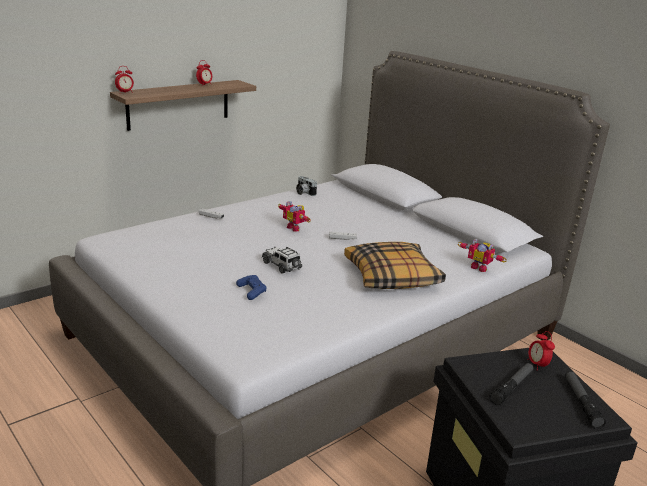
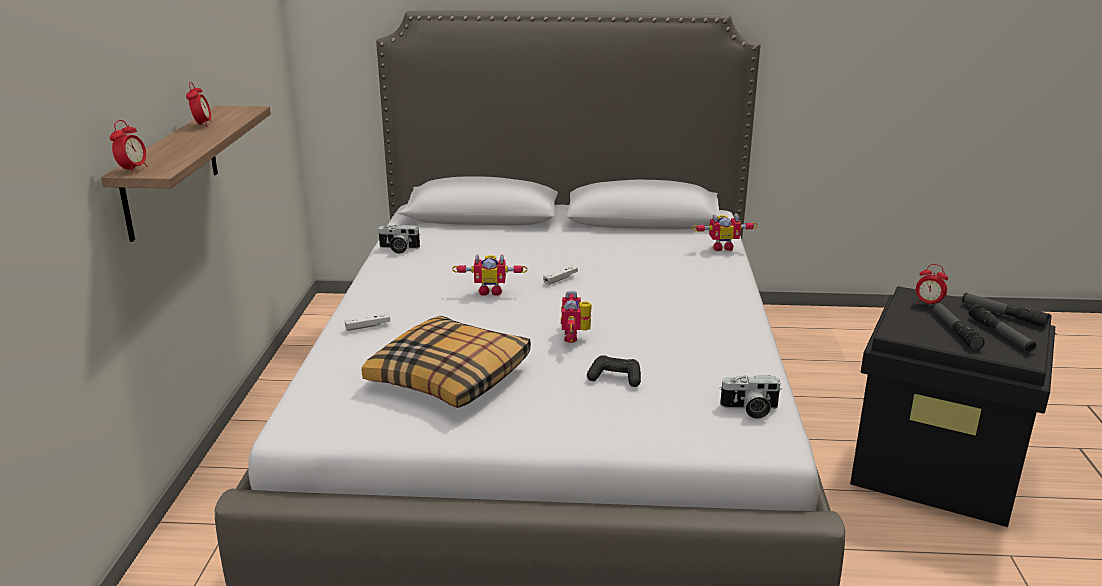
camera: 45 degrees left, 0 degrees up
blue game controller [236,275,267,300] -> black game controller [587,355,641,387]
toy car [262,247,302,273] -> toy robot [561,290,592,343]
pillow [344,242,446,289] -> pillow moved to [362,316,531,408]
none -> camera [719,375,782,419]
none -> flashlight [968,304,1036,352]

